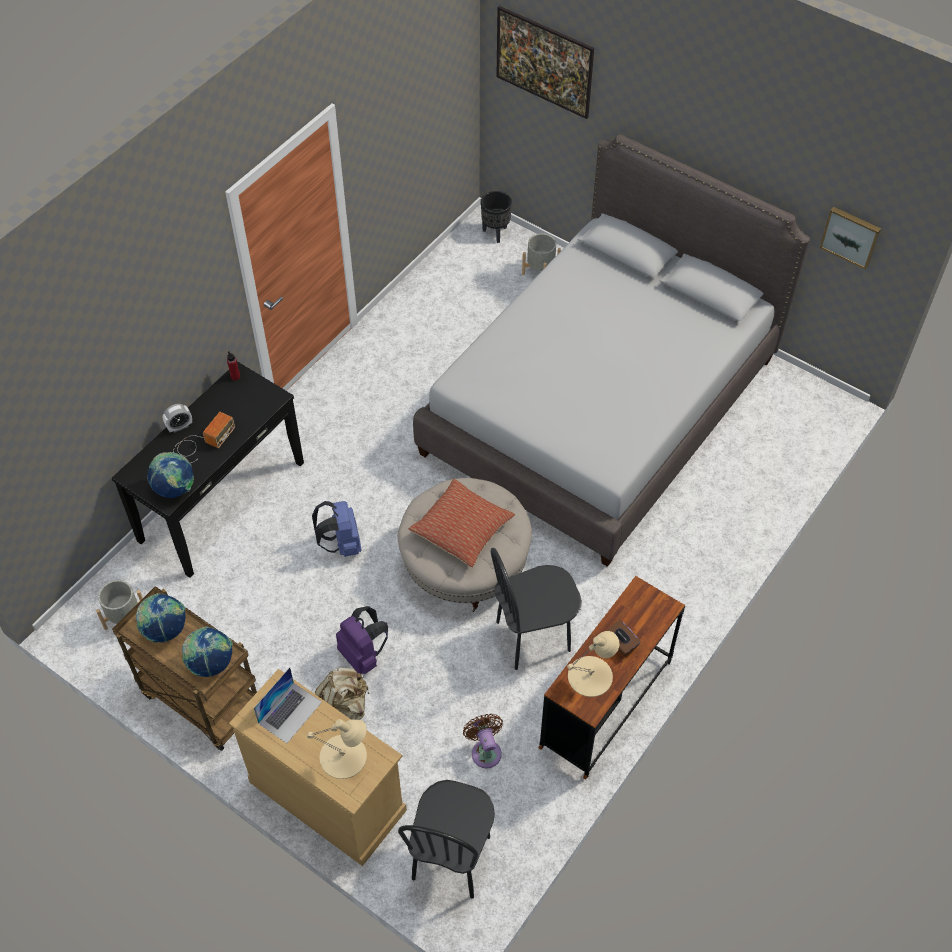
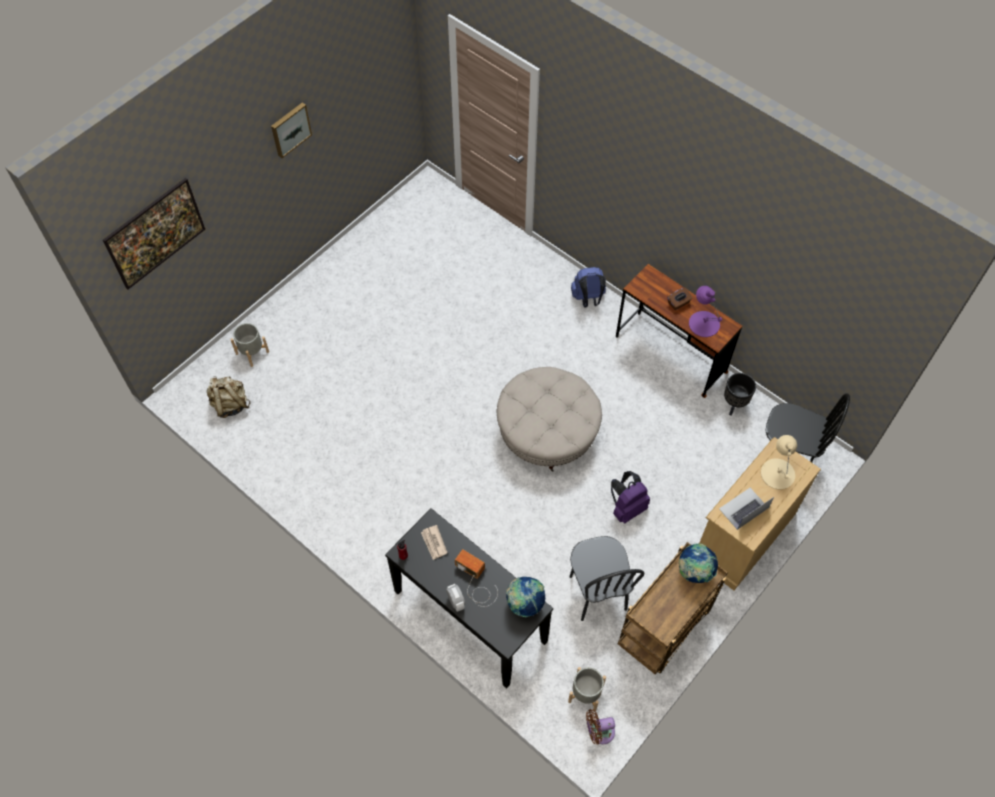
camera: 85 degrees left, 5 degrees up
globe [136,593,186,643] -> none
laptop [254,667,322,743] -> laptop turned 75 degrees counterclockwise [719,488,774,530]
blue backpack [312,501,361,557] -> blue backpack moved to [571,267,606,307]
beige backpack [315,667,369,720] -> beige backpack moved to [207,376,251,418]
pillow [409,479,515,568] -> none
grey bed [413,135,810,567] -> none
brown fan [463,714,503,768] -> brown fan moved to [586,709,615,745]
black planter [481,191,512,243] -> black planter moved to [724,373,756,416]
black chair [491,548,582,670] -> black chair moved to [570,536,644,621]
beige table lamp [567,631,619,697] -> purple table lamp [689,286,722,337]
picture [820,207,881,270] -> picture moved to [271,102,312,158]
none -> newspaper [421,525,448,560]

